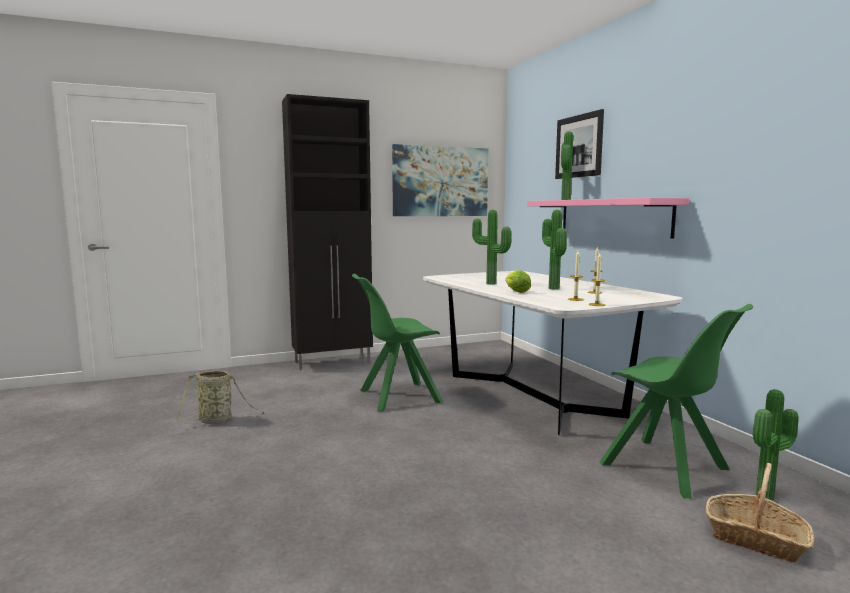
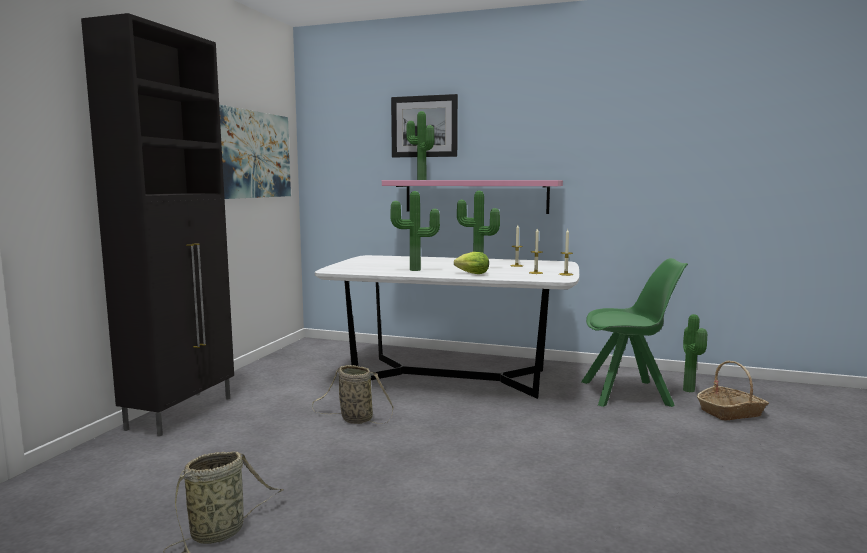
camera: 50 degrees left, 0 degrees up
green chair [352,274,443,412] -> basket [312,365,394,424]

